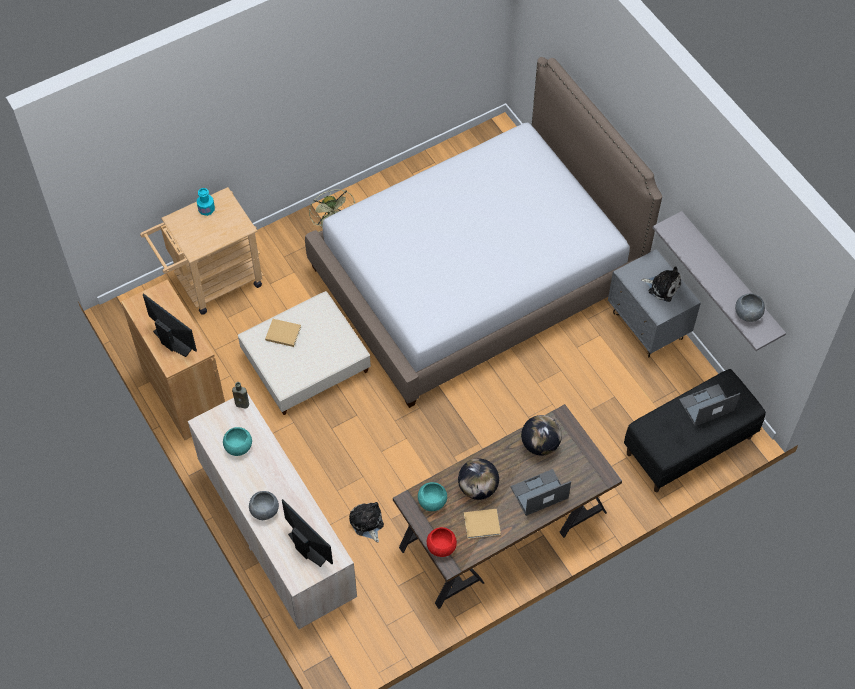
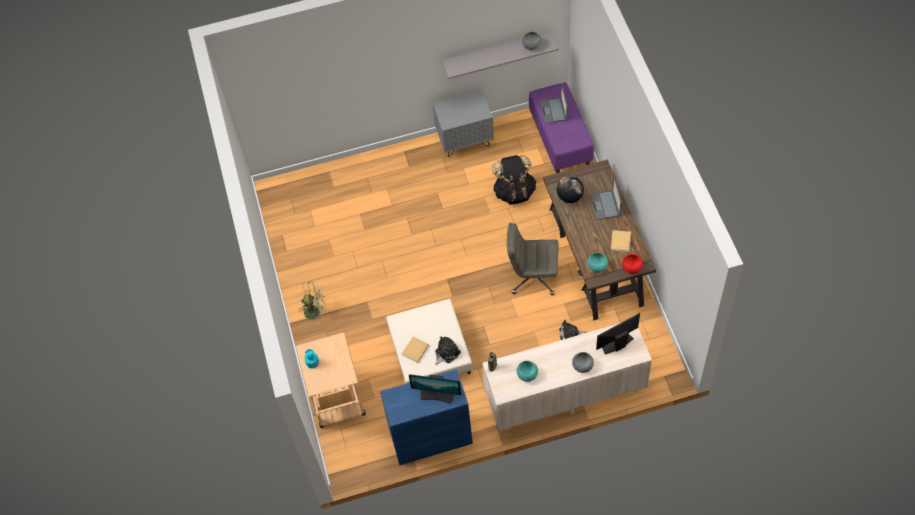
camera: 70 degrees left, 0 degrees up
brown cabinet [121,279,225,440] -> blue cabinet [380,369,473,465]
monitor [143,293,197,357] -> monitor turned 135 degrees counterclockwise [409,374,462,404]
bed [305,57,662,408] -> none
globe [458,458,499,500] -> none
black bench [624,369,766,492] -> purple bench [529,82,594,173]
plush toy [641,266,681,302] -> plush toy moved to [435,336,461,366]
none -> black backpack [492,155,536,205]
none -> grey office chair [507,223,559,295]

